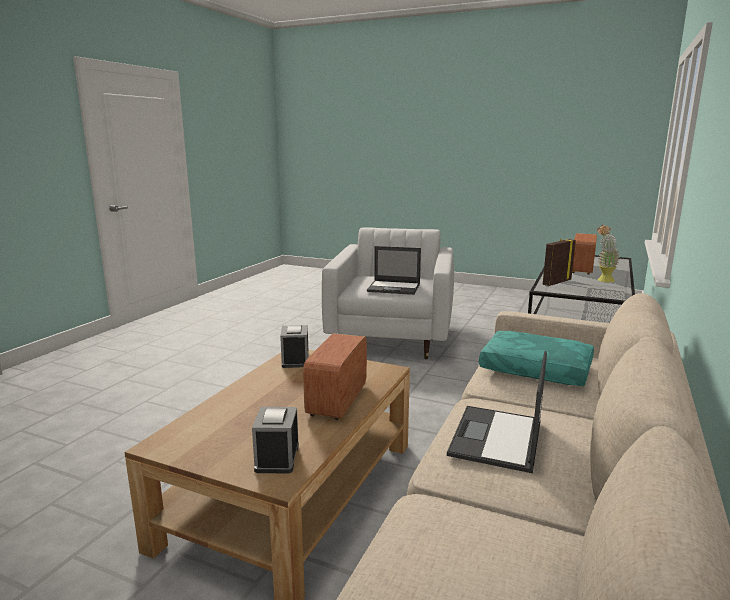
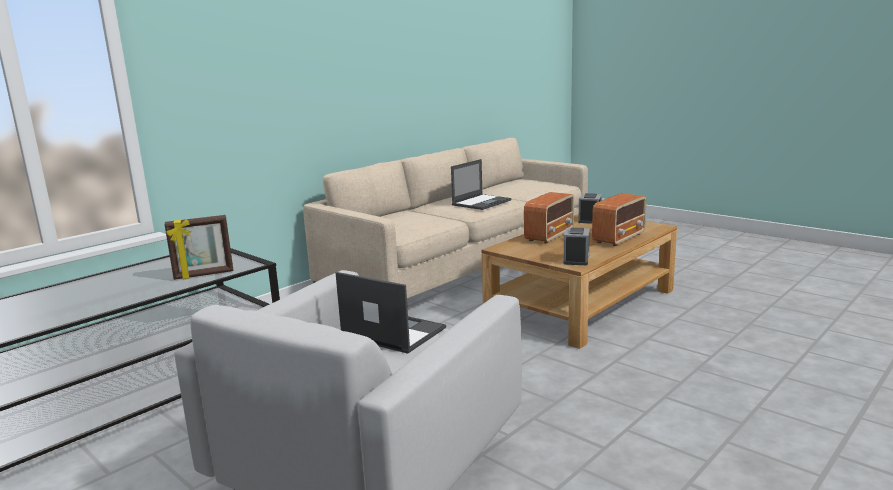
camera: 160 degrees left, 0 degrees up
turquoise pillow [479,331,594,386] -> none
radio [572,233,597,275] -> radio moved to [592,193,646,246]
potted plant [597,225,620,282] -> none

